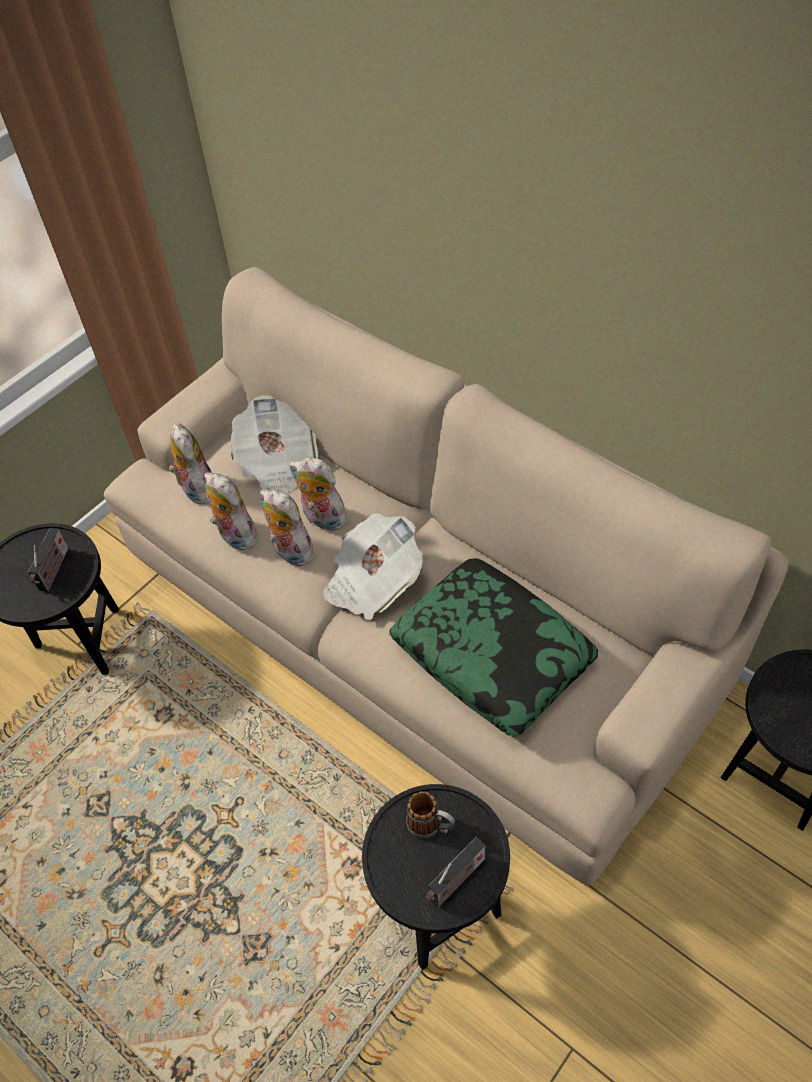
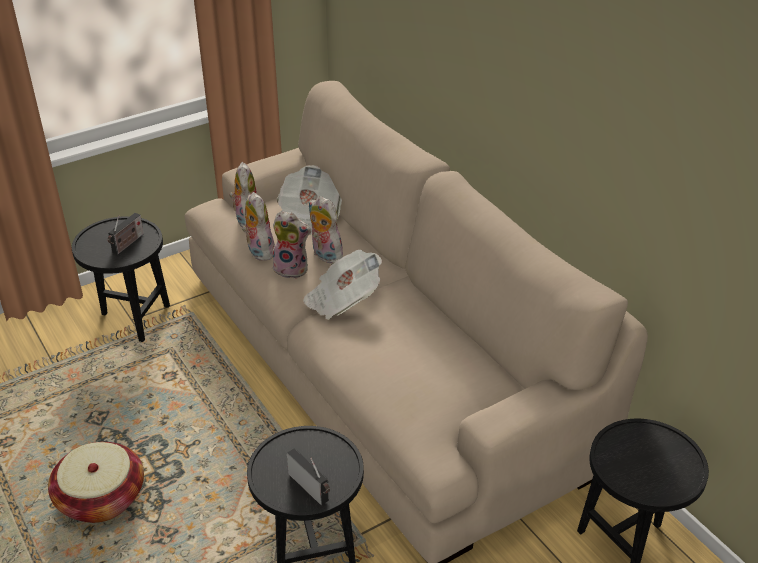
camera: 15 degrees right, 15 degrees down
plush toy [260,490,314,566] -> plush toy turned 135 degrees clockwise [273,211,311,279]
pillow [389,558,598,737] -> none
mug [406,791,455,839] -> none
radio [426,837,486,908] -> radio turned 105 degrees counterclockwise [287,448,330,505]
none -> basket [48,442,144,523]

